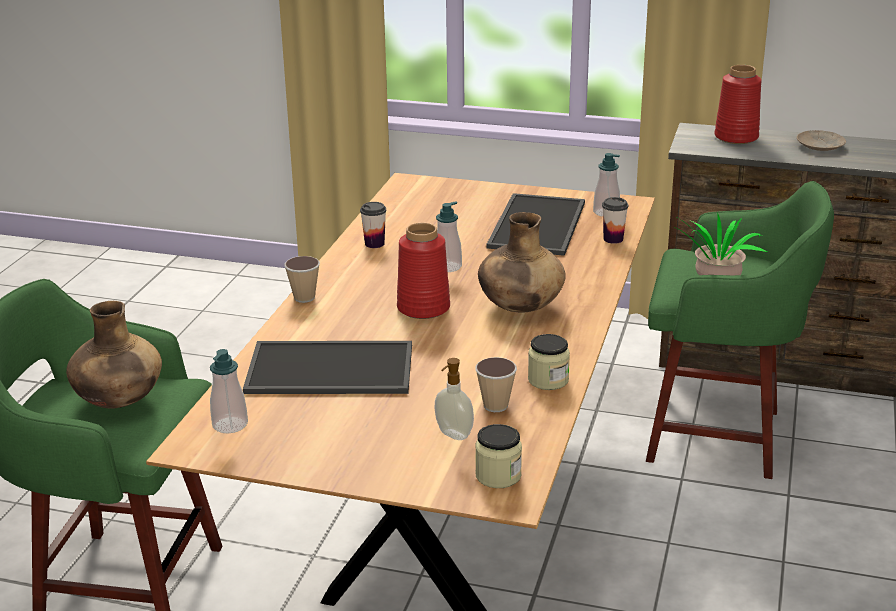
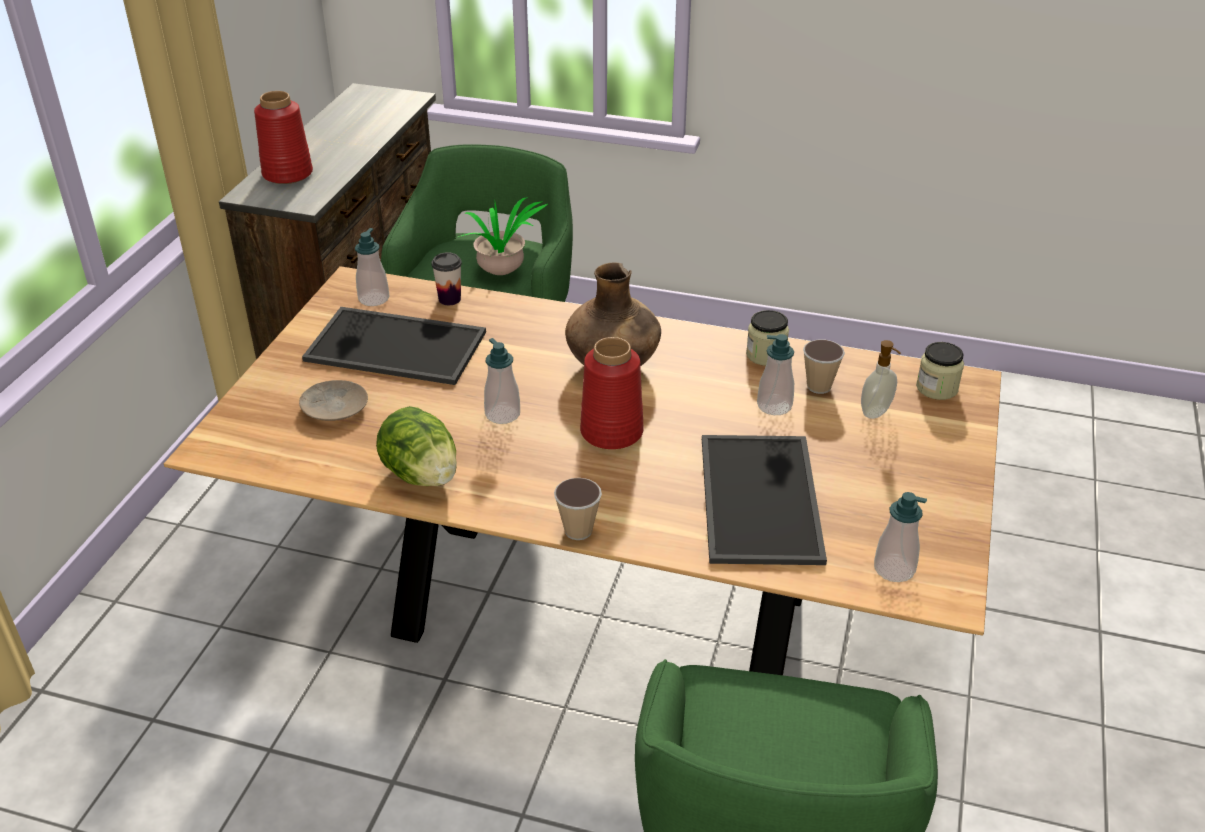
camera: 90 degrees left, 10 degrees up
brown vase [66,301,162,409] -> none
cup [360,202,386,248] -> lettuce [376,406,457,486]
beige plate [797,130,846,151] -> beige plate moved to [299,380,368,421]
none -> soap dispenser [757,334,794,415]

